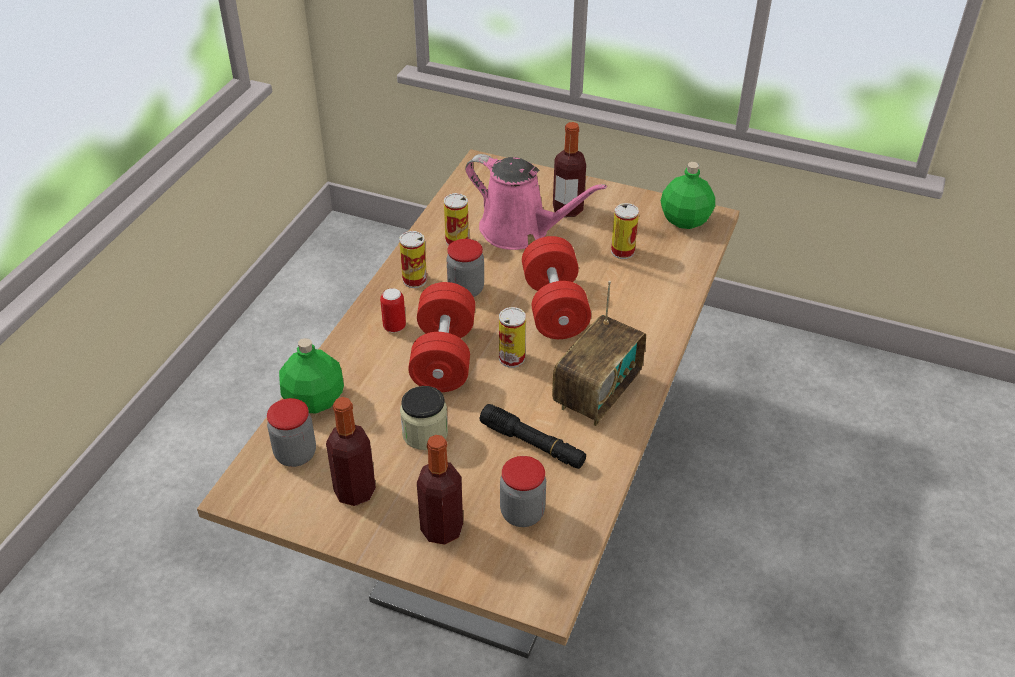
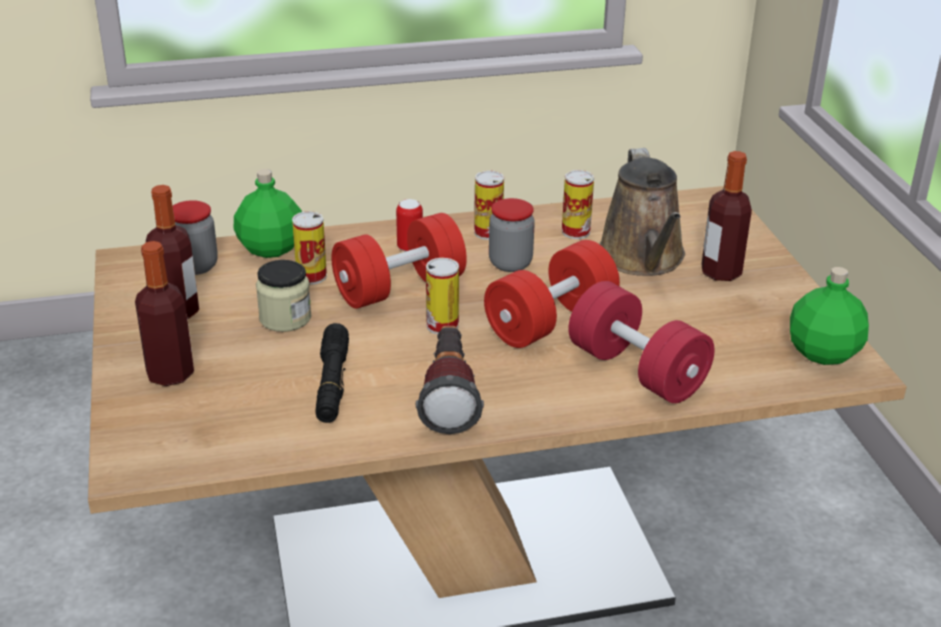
camera: 55 degrees right, 10 degrees down
pink watering can [465,154,607,250] -> brown watering can [599,148,685,276]
jar [500,456,546,527] -> none
radio [552,281,646,426] -> flashlight [416,326,484,434]
can [611,203,639,259] -> can moved to [292,211,327,285]
none -> red dumbbell [568,281,715,403]

